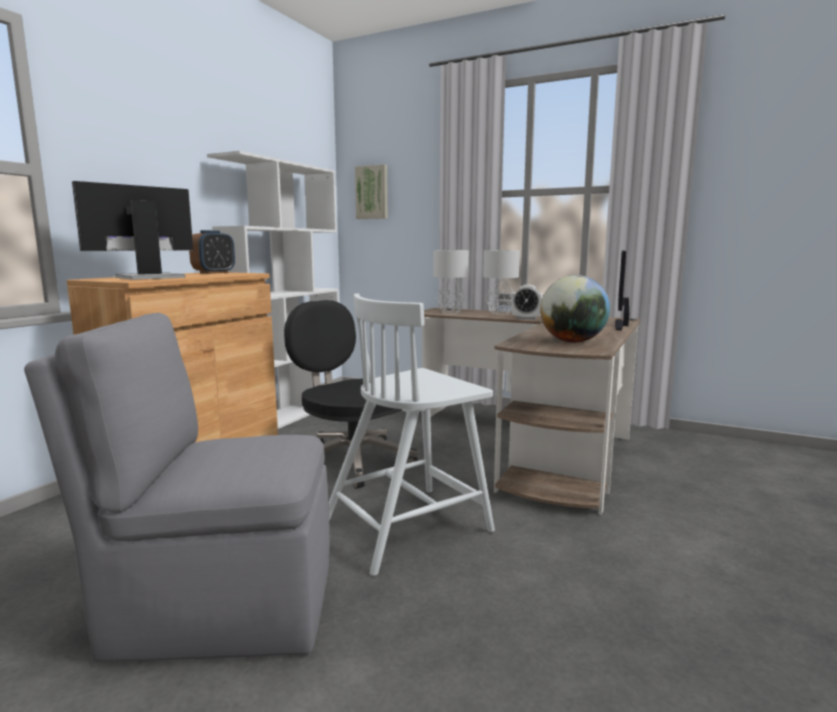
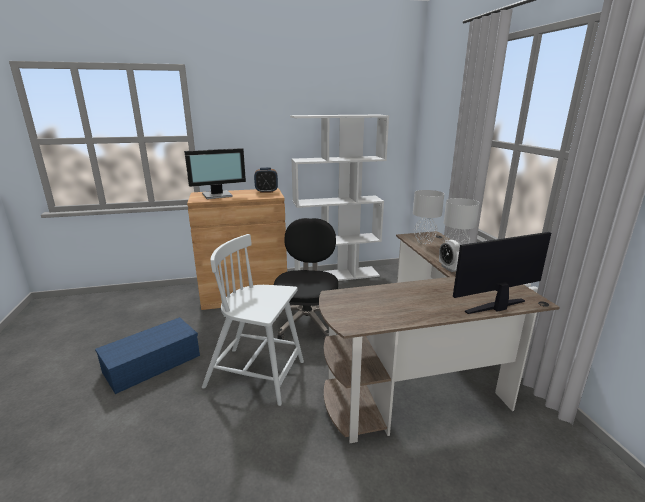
camera: 50 degrees right, 10 degrees up
grey chair [24,313,330,662] -> blue storage box [95,317,200,394]
monitor [72,181,193,280] -> monitor turned 150 degrees clockwise [184,148,246,199]
picture [355,164,388,219] -> none
globe [540,275,610,343] -> none

